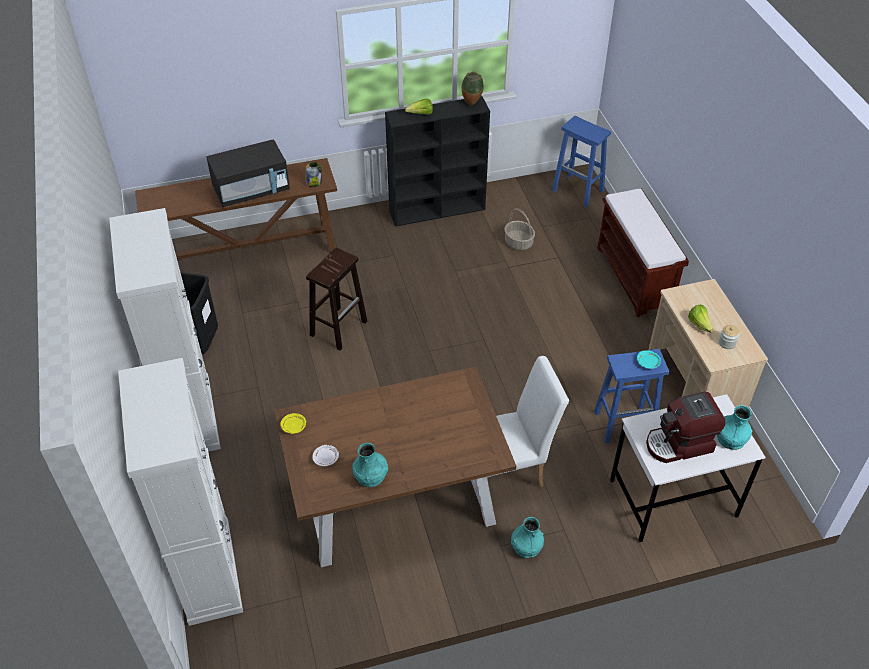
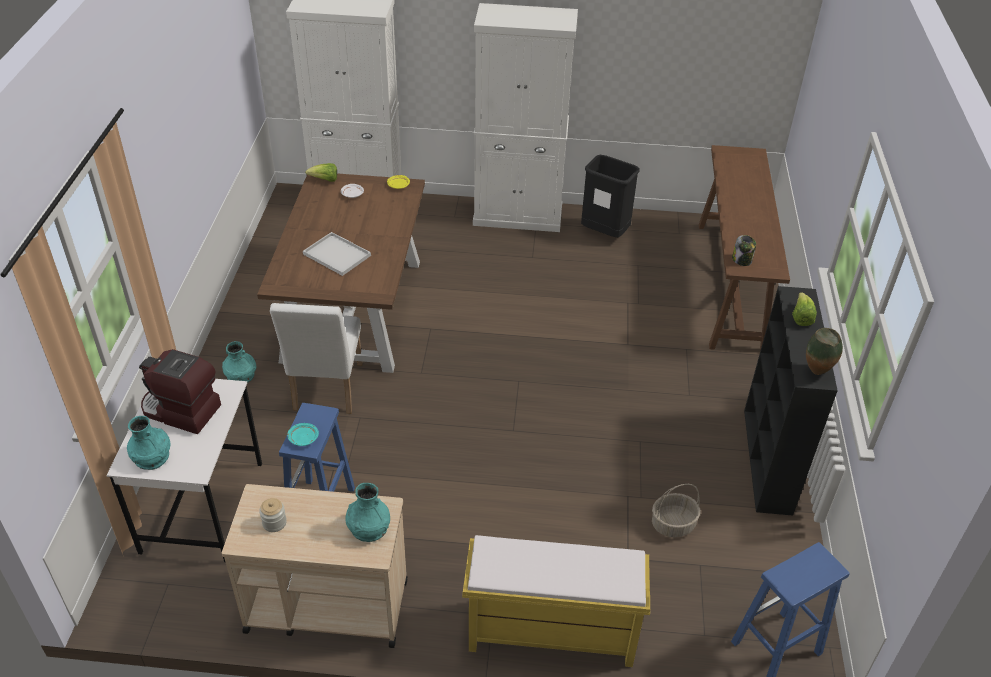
camera: 110 degrees right, 5 degrees down
black microwave [207,139,290,207] -> none
brown stool [306,248,367,351] -> none
turquoise vase [352,443,388,487] -> turquoise vase moved to [345,483,390,542]
brown bench [597,188,689,317] -> yellow bench [462,535,650,667]
coffee machine [646,392,725,463] -> coffee machine turned 75 degrees counterclockwise [139,349,221,434]
lettuce [688,305,713,332] -> lettuce moved to [305,163,337,182]
none -> white tray [303,232,371,276]

